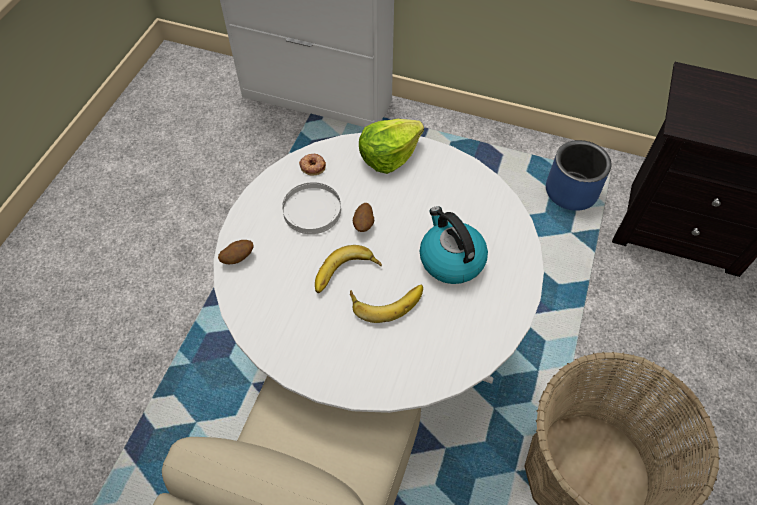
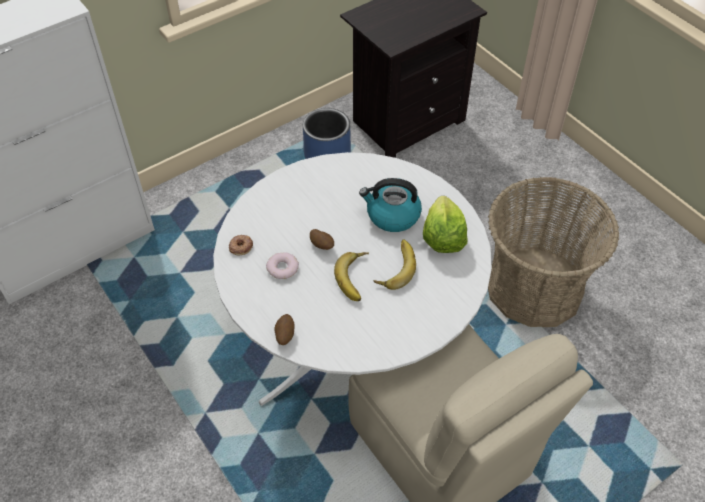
camera: 55 degrees left, 5 degrees down
white plate [282,182,341,234] -> donut [266,252,299,279]
lettuce [359,119,424,174] -> lettuce moved to [423,196,468,253]

